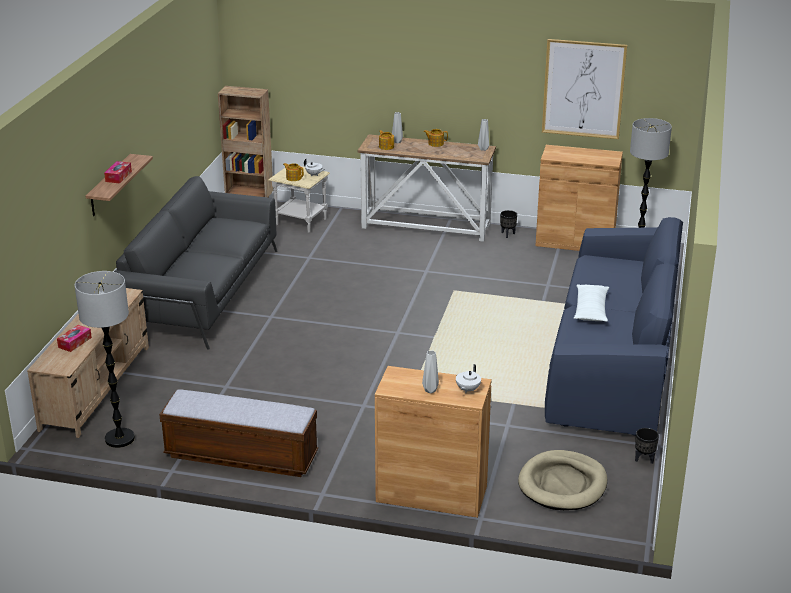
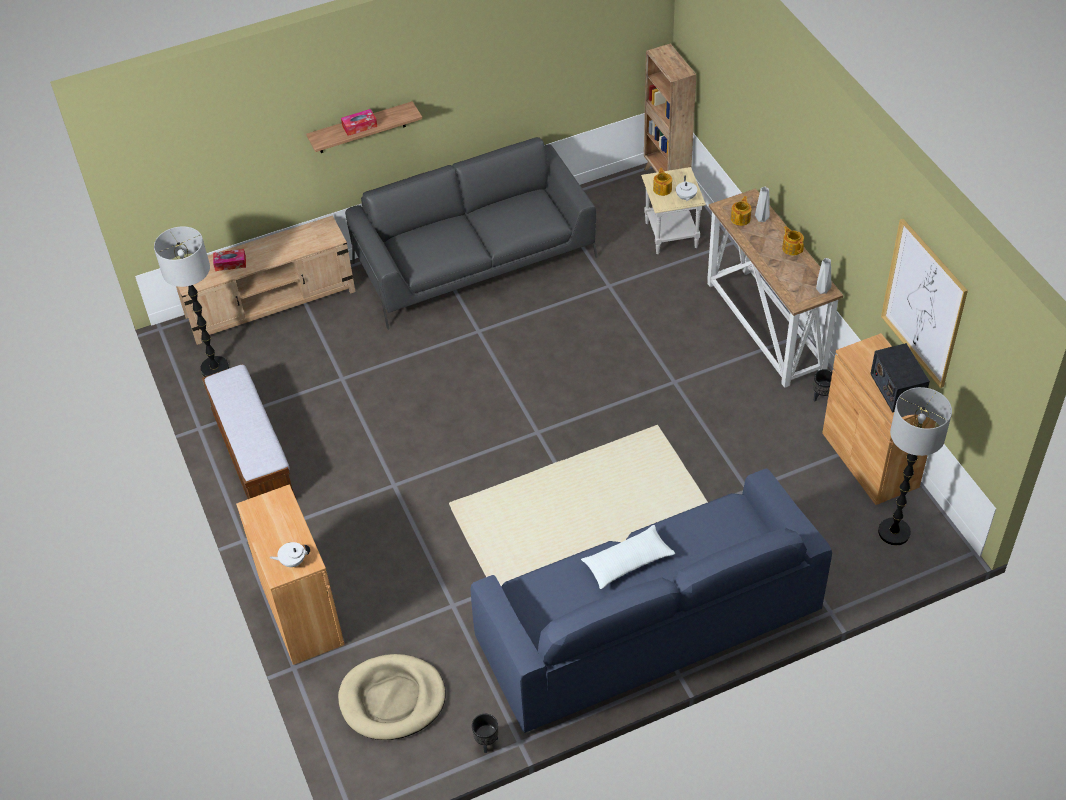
camera: 55 degrees right, 20 degrees up
grey vase [422,351,439,394] -> none
none -> radio [870,343,930,412]

